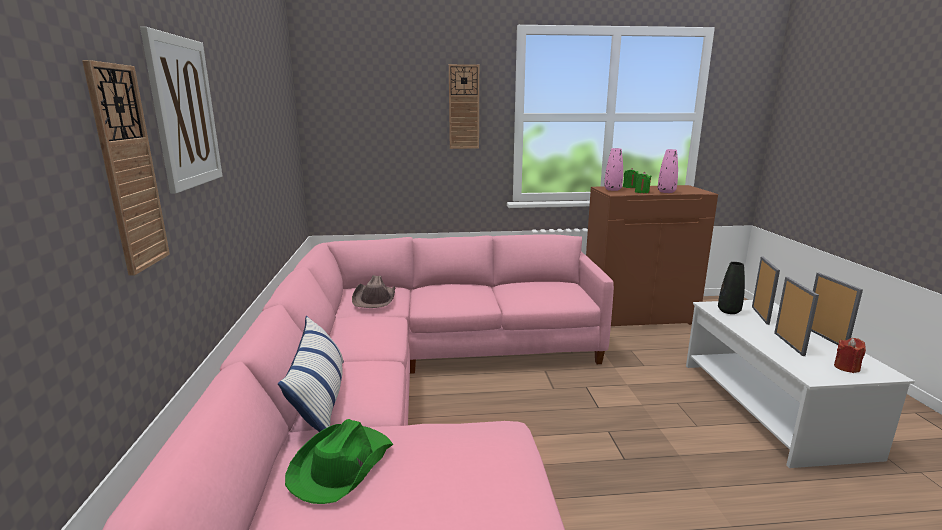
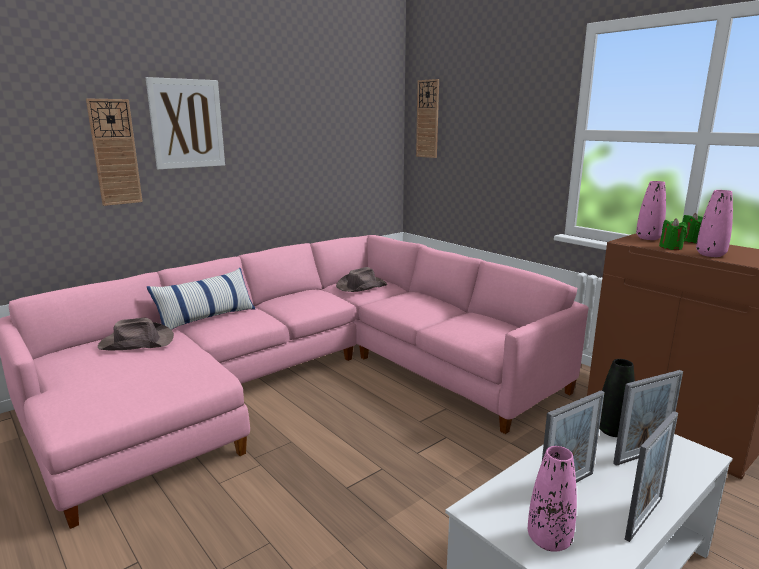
camera: 55 degrees right, 0 degrees up
green hat [285,419,393,504] -> brown hat [98,318,174,351]
wall clock [449,64,479,149] -> wall clock moved to [416,79,439,158]
red candle [834,338,866,373] -> pink vase [528,446,577,552]

